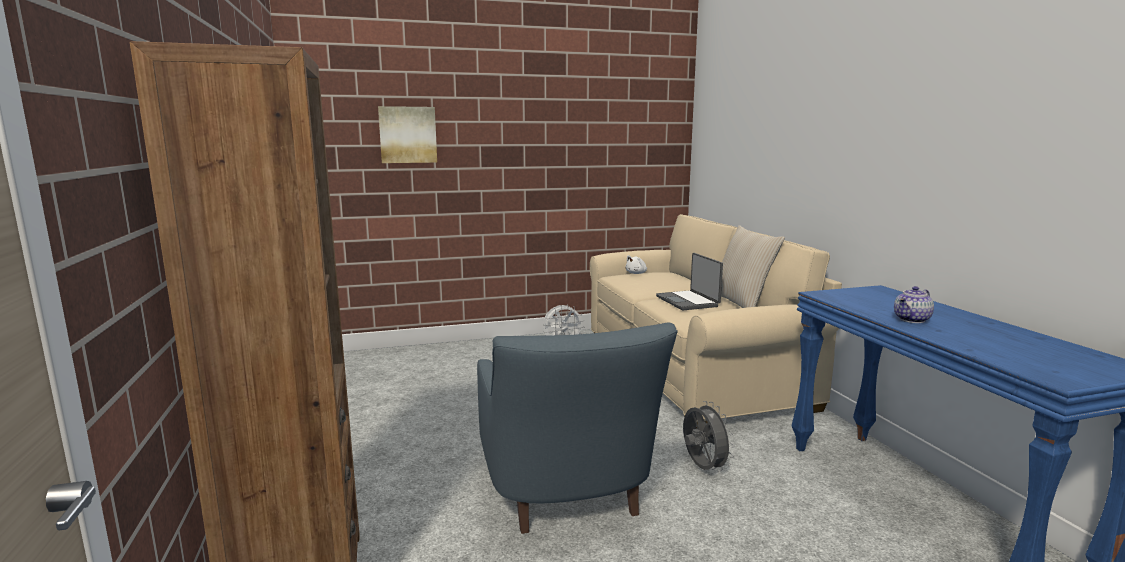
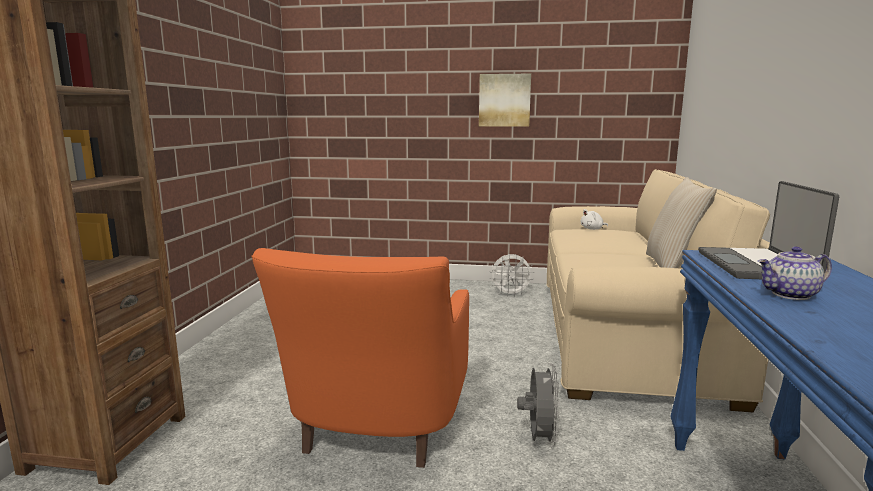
camera: 25 degrees right, 0 degrees up
picture [378,106,437,163] -> picture moved to [479,74,531,127]
blue armchair [477,322,678,534] -> orange armchair [251,248,469,468]
laptop [656,253,723,310] -> laptop moved to [698,181,839,279]

